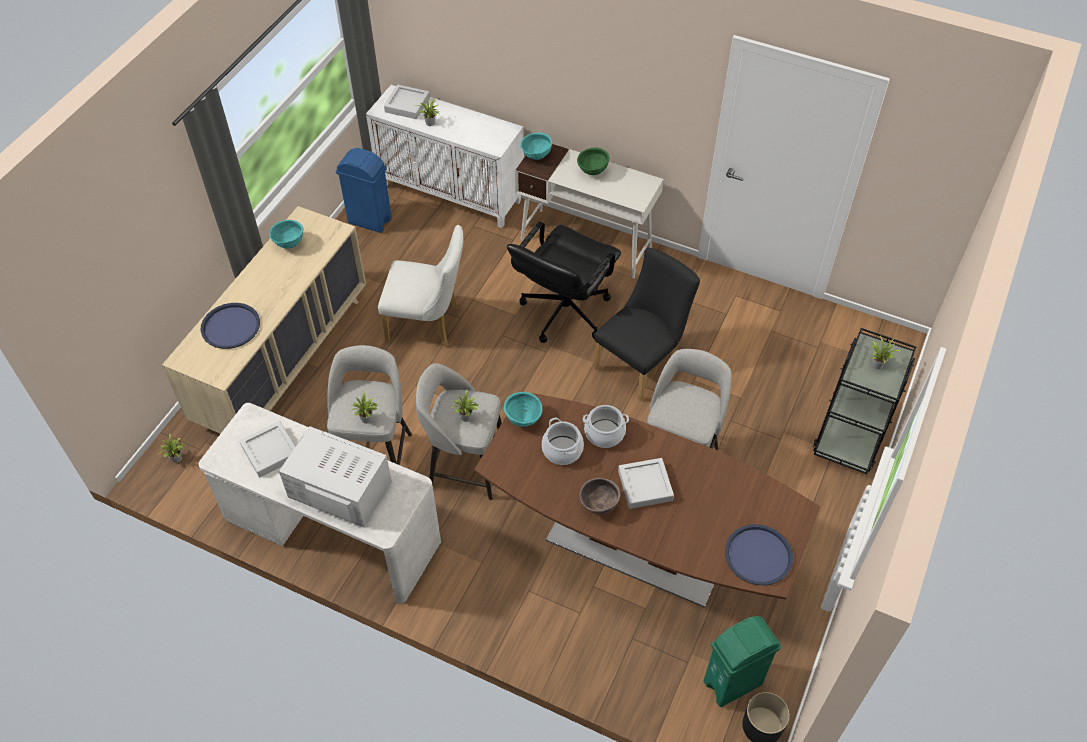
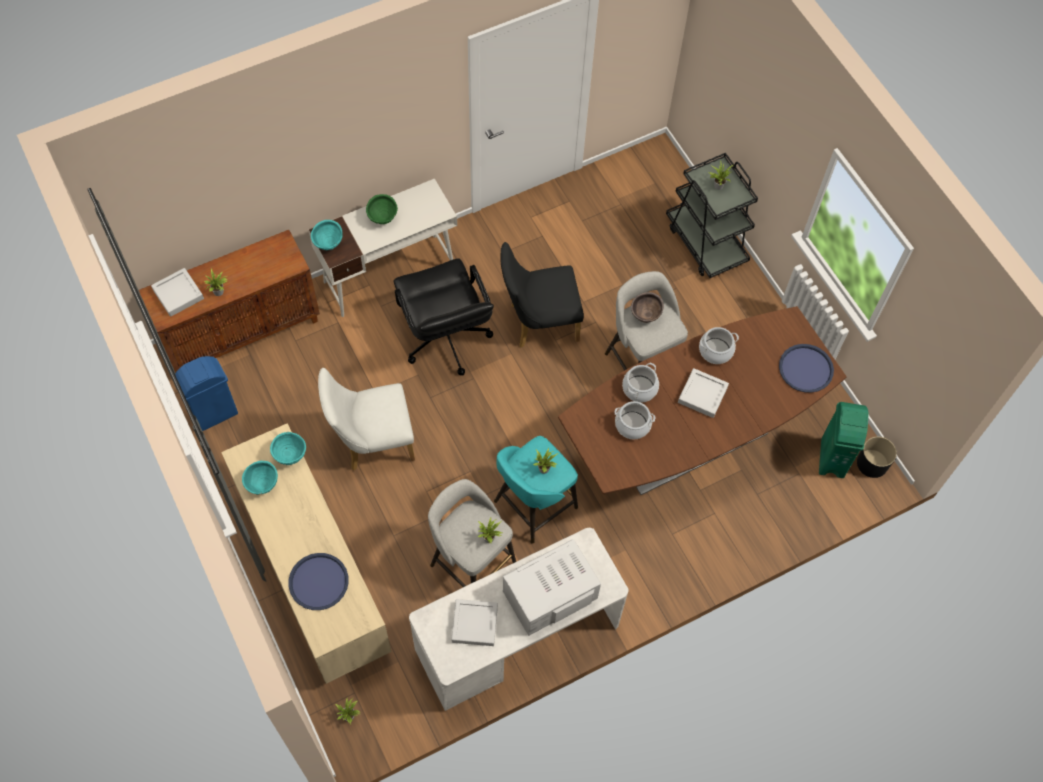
camera: 55 degrees left, 10 degrees up
white cabinet [366,85,524,228] -> brown cabinet [139,230,320,373]
white chair [378,225,463,347] -> white chair turned 150 degrees counterclockwise [318,368,415,471]
grey stool [416,363,502,500] -> turquoise stool [494,436,578,544]
turquoise bowl [504,392,543,427] -> turquoise bowl moved to [270,432,306,465]
brown bowl [579,478,620,514] -> brown bowl moved to [631,292,664,323]
black chair [594,248,700,401] -> black chair turned 90 degrees counterclockwise [500,242,584,348]
none -> cooking pot [699,327,739,364]

